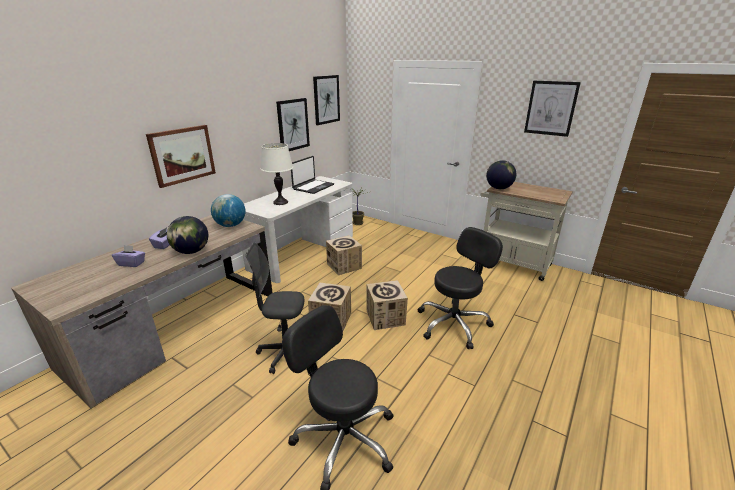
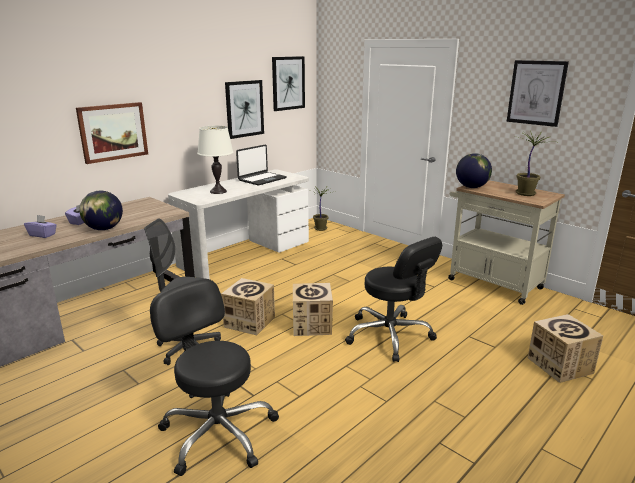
camera: 10 degrees right, 5 degrees down
globe [211,194,246,227] -> none
cardboard box [326,235,362,275] -> cardboard box moved to [528,314,603,383]
black office chair [418,227,503,349] -> black office chair turned 75 degrees clockwise [345,237,442,362]
none -> potted plant [516,130,556,196]

